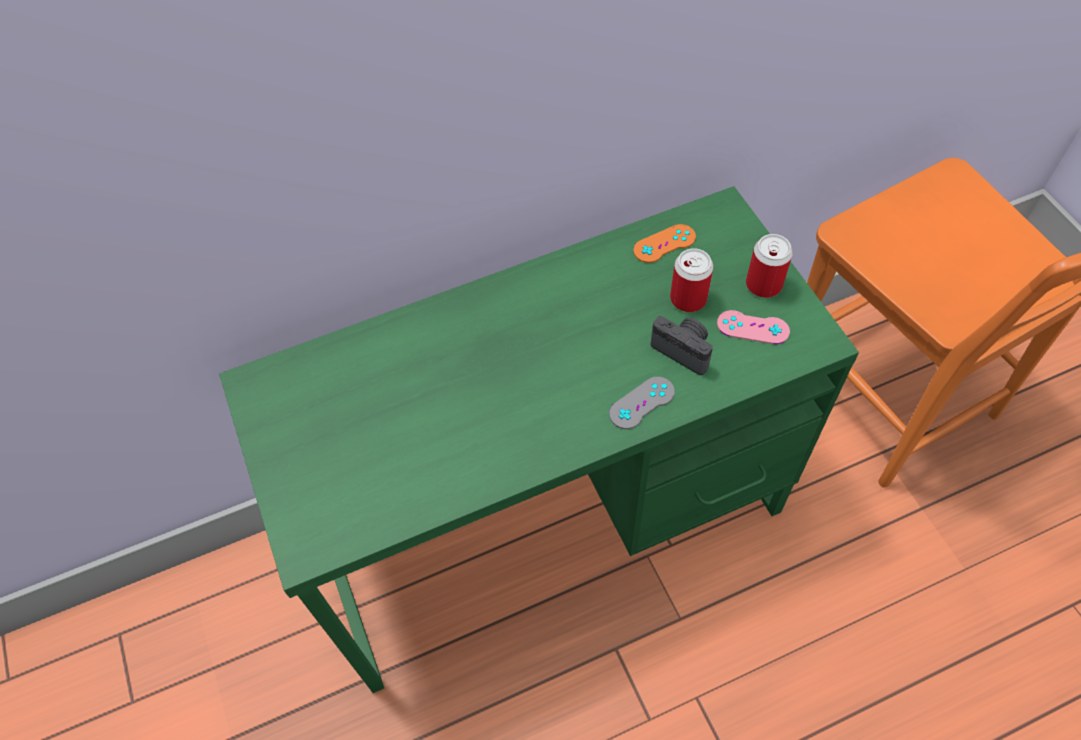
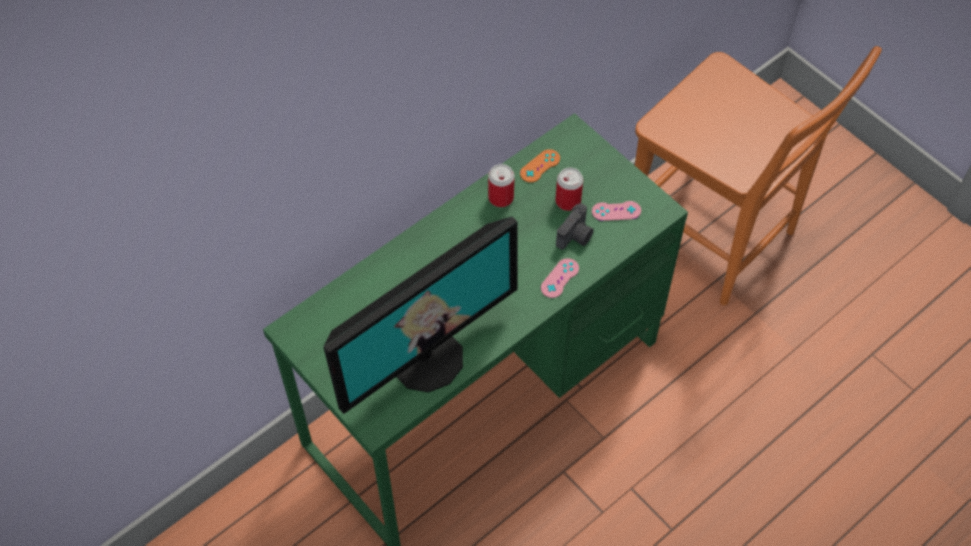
camera: 20 degrees left, 0 degrees up
grey game controller [609,377,675,429] -> pink game controller [541,258,579,298]
camera [651,316,713,375] -> camera turned 105 degrees clockwise [556,203,594,250]
can [746,234,793,298] -> can moved to [488,164,515,207]
none -> monitor [323,216,518,414]

